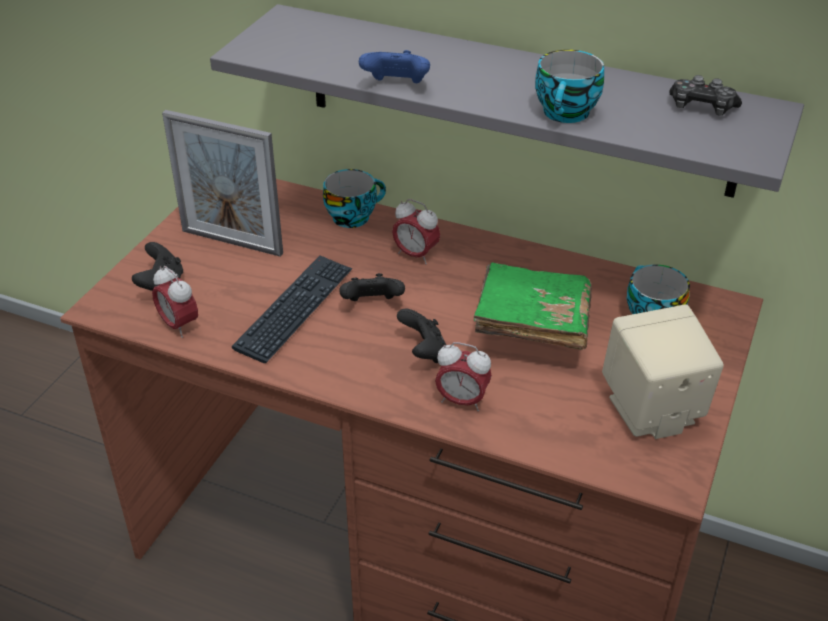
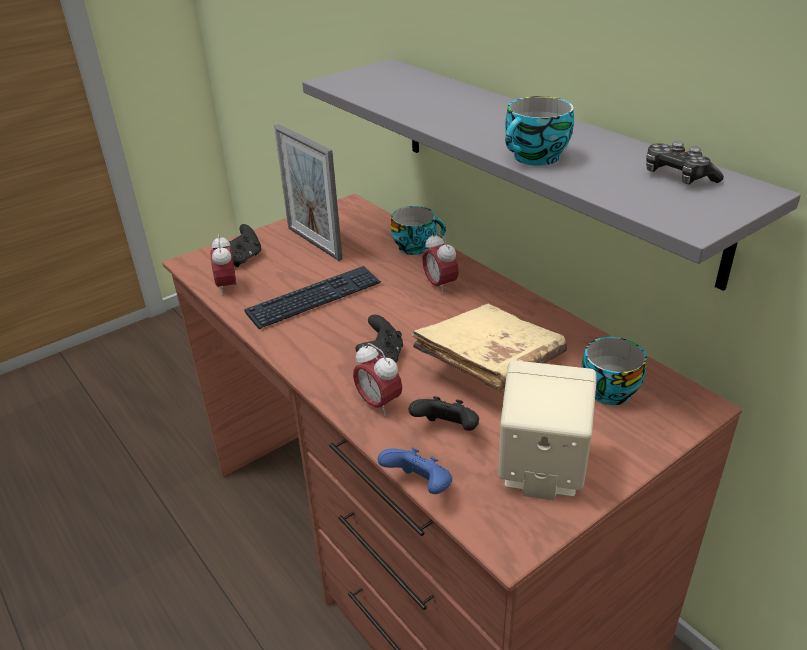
camera: 30 degrees right, 5 degrees down
black game controller [340,273,405,301] -> black game controller moved to [409,396,479,431]
blue game controller [359,50,430,83] -> blue game controller moved to [378,447,452,494]
green book [474,262,592,350] -> beige book [412,303,567,390]

